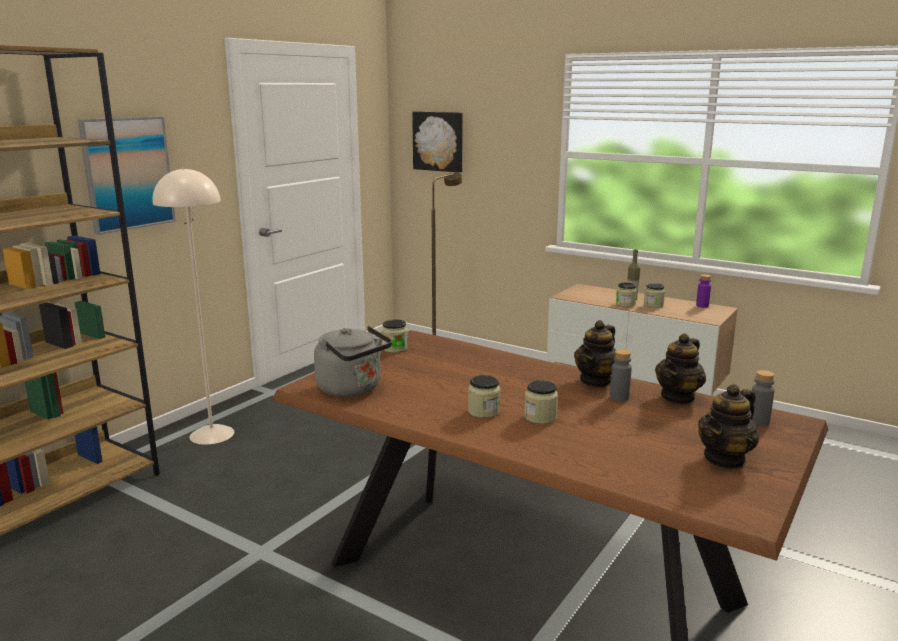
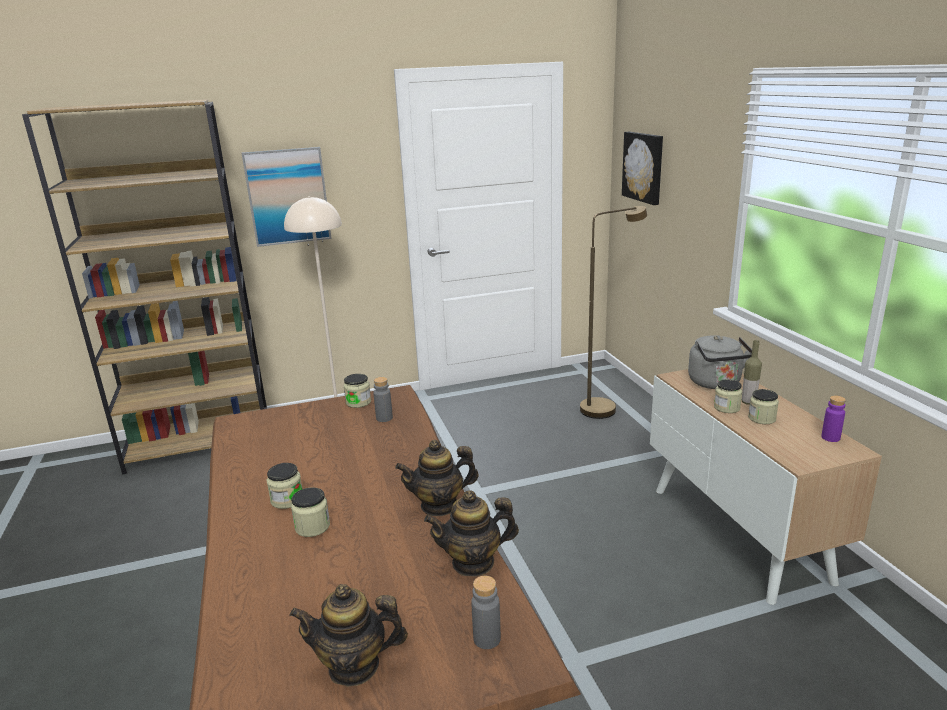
camera: 40 degrees right, 5 degrees up
grey kettle [314,326,392,397] -> grey kettle moved to [688,335,752,389]
grey bottle [610,349,632,401] -> grey bottle moved to [373,377,393,422]

